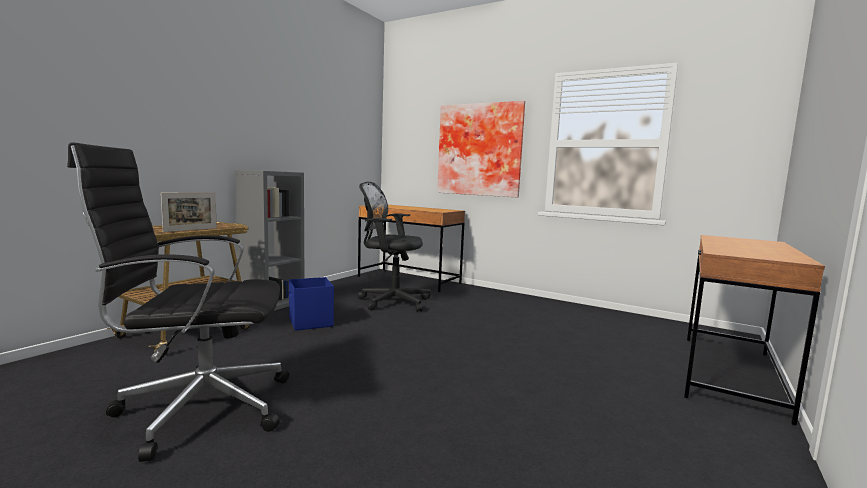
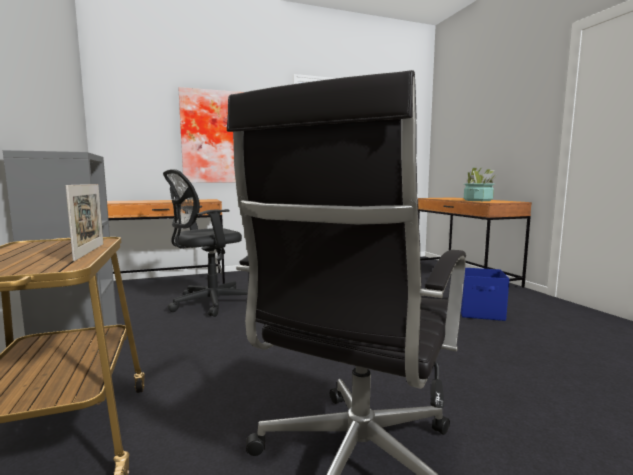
camera: 50 degrees left, 0 degrees up
blue storage box [289,277,334,331] -> blue storage box moved to [461,268,509,321]
none -> potted plant [464,167,499,201]

